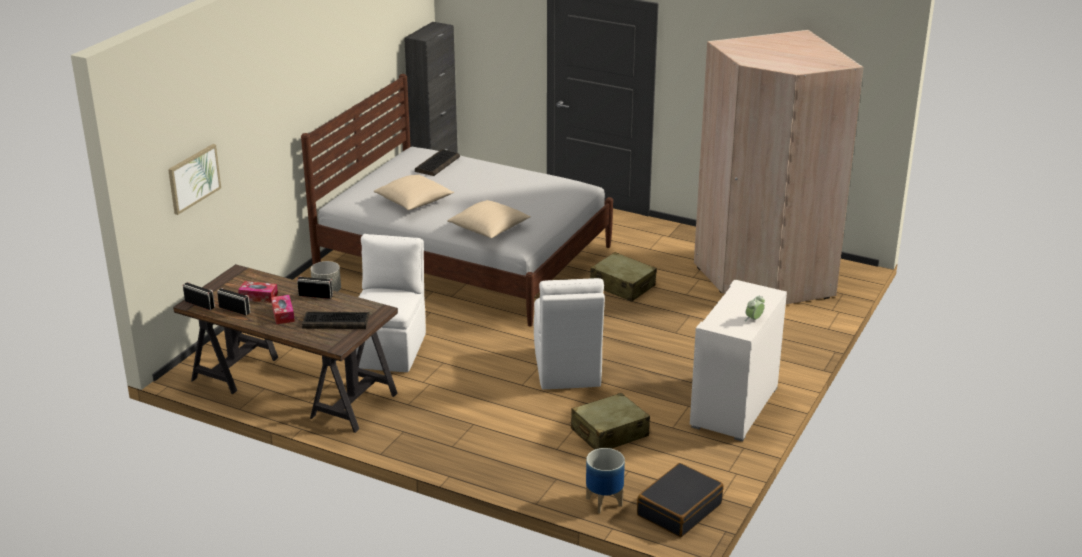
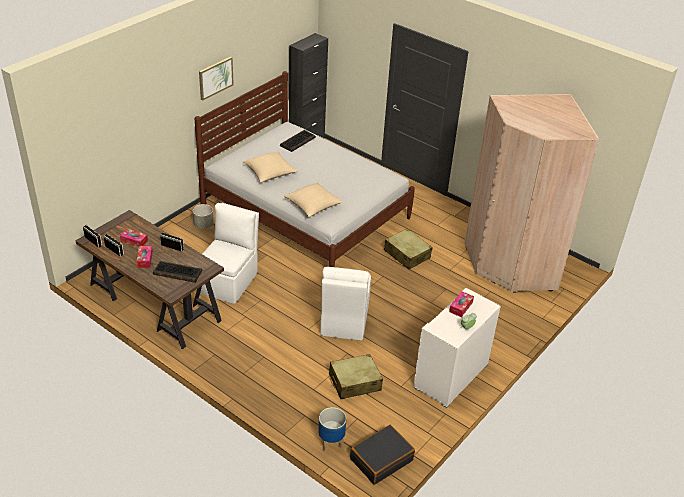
camera: 10 degrees right, 10 degrees up
picture [168,144,221,215] -> picture moved to [199,57,234,101]
none -> tissue box [449,291,474,317]

